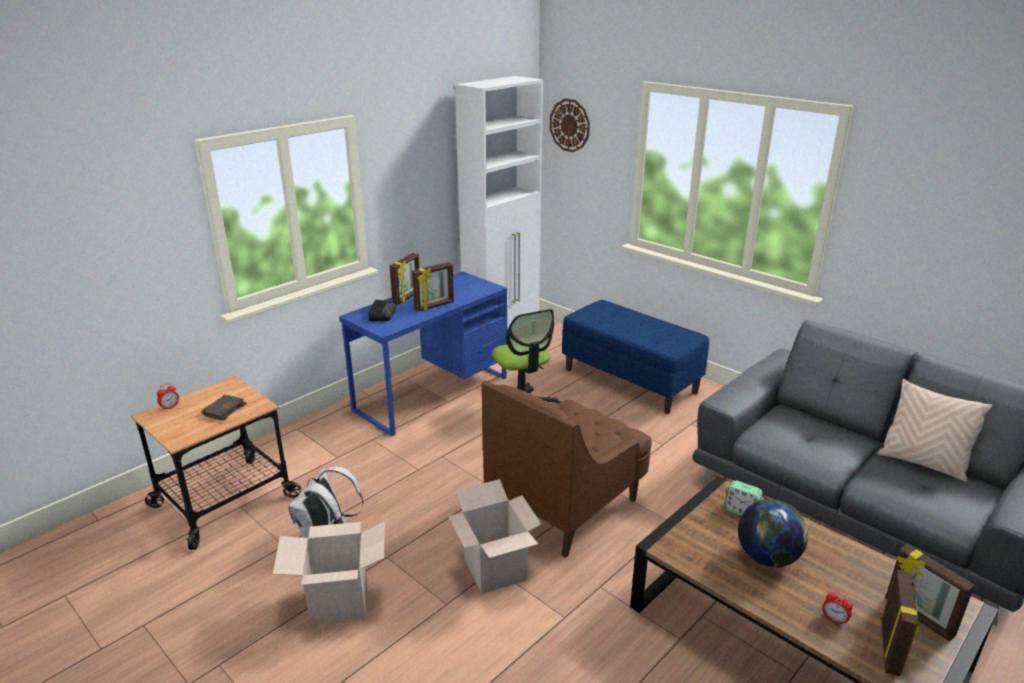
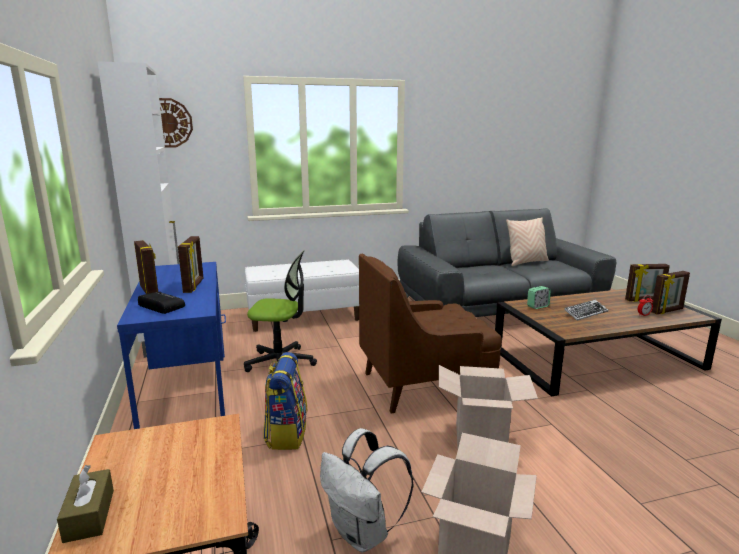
camera: 60 degrees left, 10 degrees down
alarm clock [156,383,179,411] -> brown tissue box [57,465,114,543]
black book [201,395,247,421] -> none
brown armchair [482,380,652,558] -> brown armchair turned 90 degrees clockwise [359,254,502,414]
blue bench [562,300,709,414] -> white bench [245,260,359,332]
globe [738,499,808,567] -> keyboard [564,300,608,321]
picture frame [881,569,919,676] -> picture frame turned 105 degrees clockwise [651,271,690,314]
none -> backpack [263,352,307,450]

